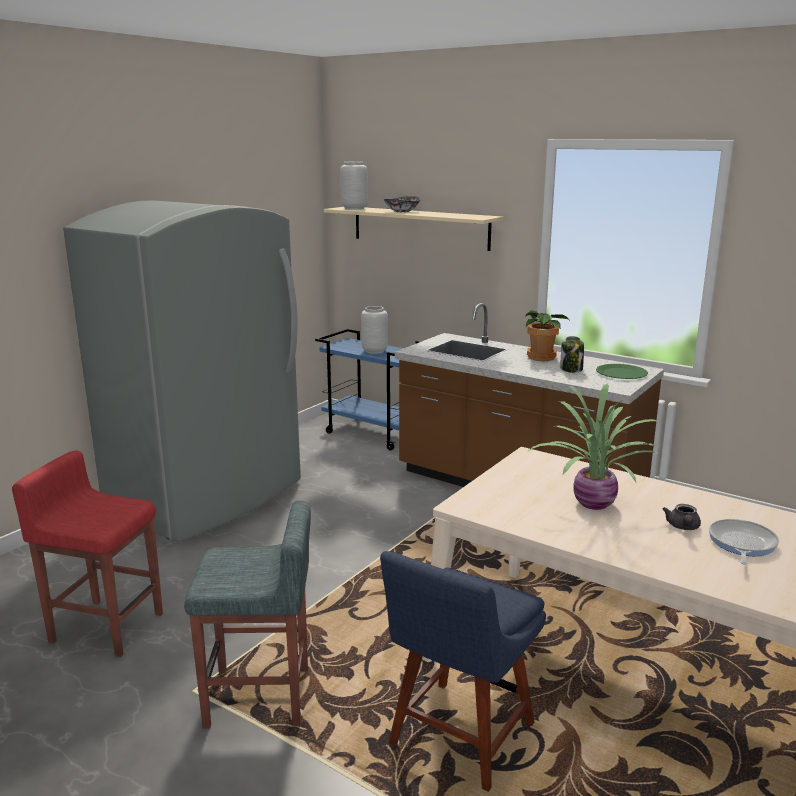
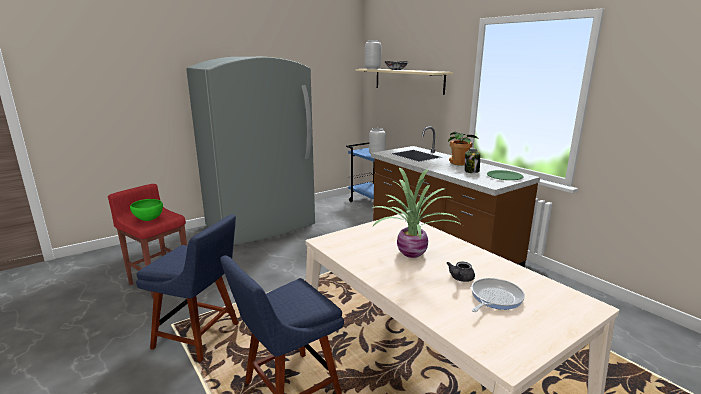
camera: 20 degrees right, 0 degrees up
grey stool [184,501,311,729] -> blue chair [136,214,239,362]
none -> green bowl [130,199,163,221]

